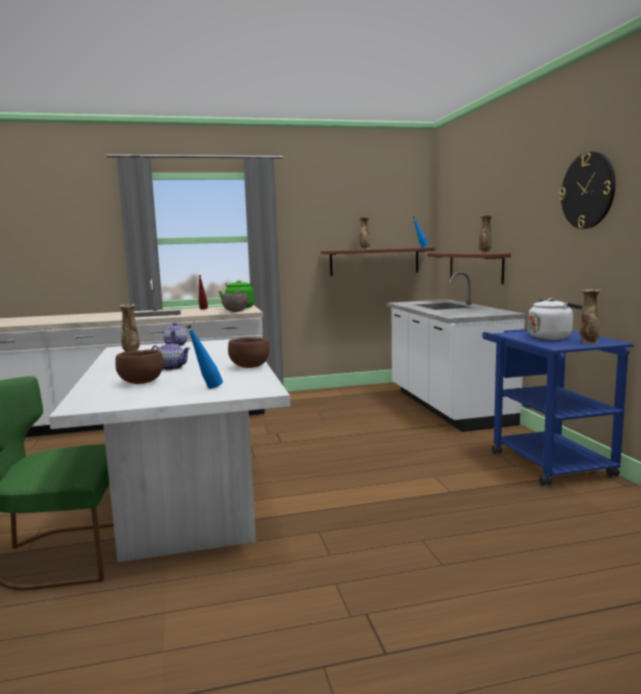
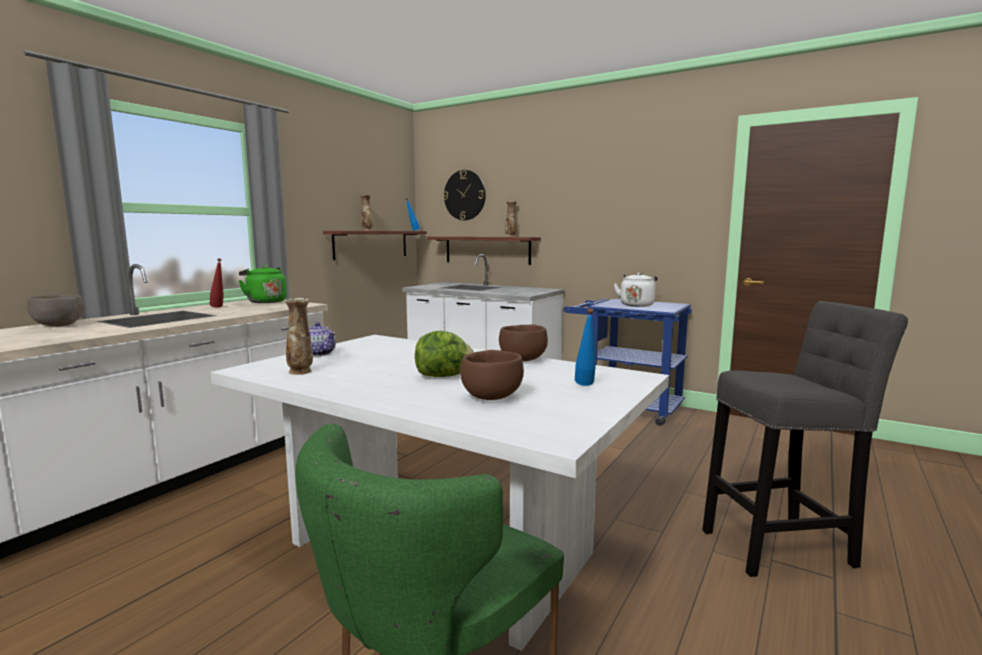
camera: 45 degrees left, 0 degrees up
teapot [151,340,190,370] -> lettuce [415,331,474,377]
brown bowl [222,293,249,312] -> brown bowl moved to [27,294,85,327]
wall clock [559,152,616,229] -> wall clock moved to [443,170,486,220]
vase [580,289,601,344] -> none
none -> grey stool [702,301,908,577]

